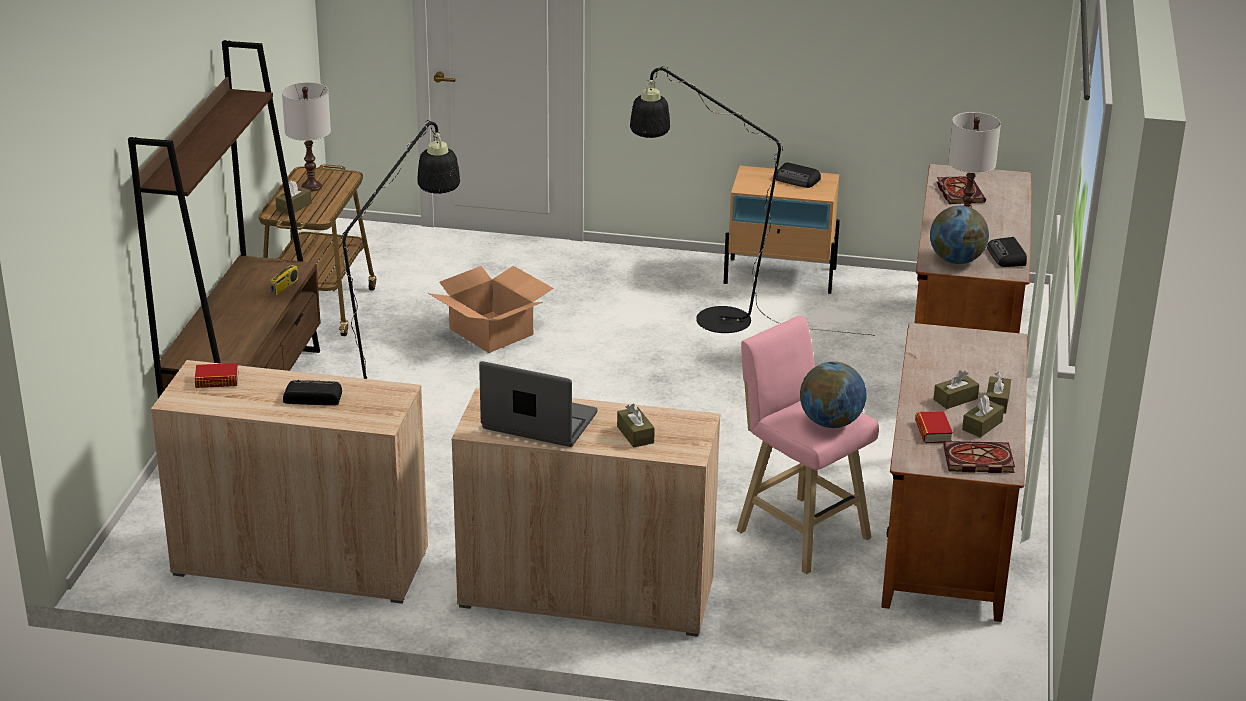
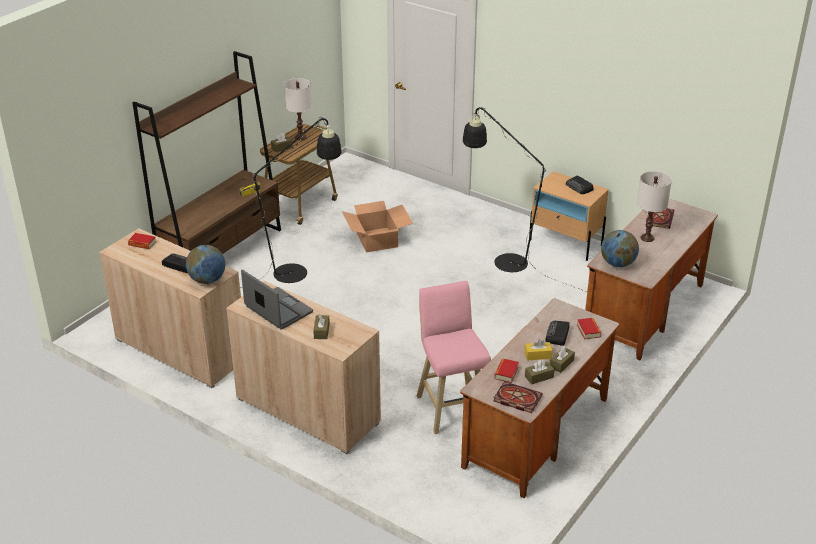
camera: 25 degrees right, 5 degrees up
globe [800,362,867,428] -> globe moved to [186,245,225,284]
brown tissue box [933,370,979,409] -> yellow tissue box [525,339,553,360]
radio [987,237,1027,267] -> radio moved to [545,321,569,346]
none -> book [577,318,601,339]

